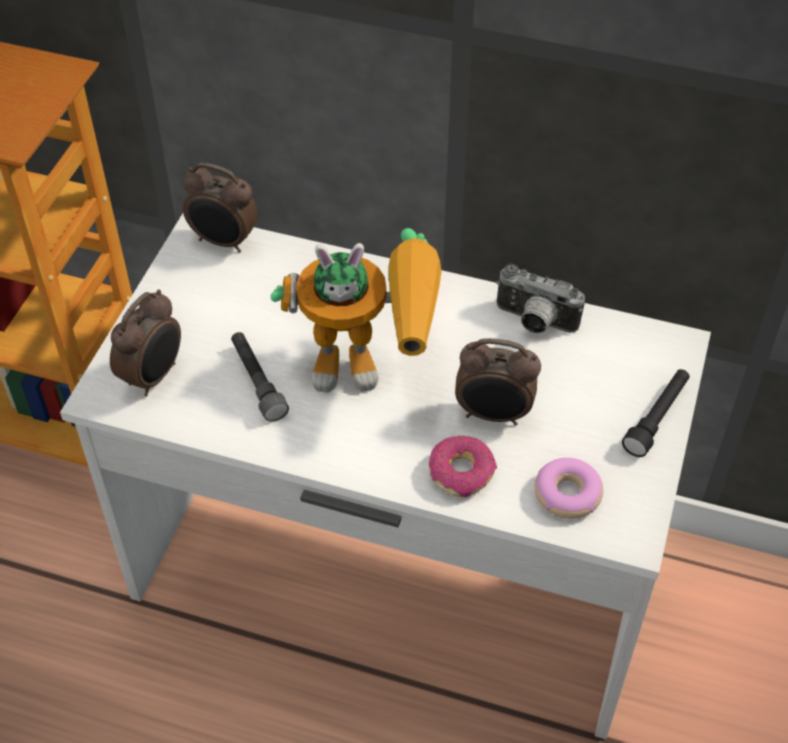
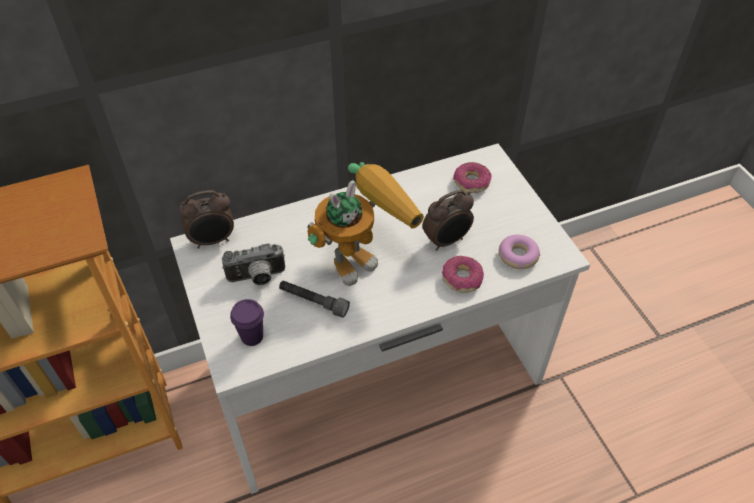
camera: 40 degrees left, 0 degrees up
alarm clock [110,290,181,397] -> purple cup [230,299,264,346]
camera [496,264,585,334] -> camera moved to [222,243,285,285]
black flashlight [622,369,690,457] -> none
none -> donut [453,162,492,193]

